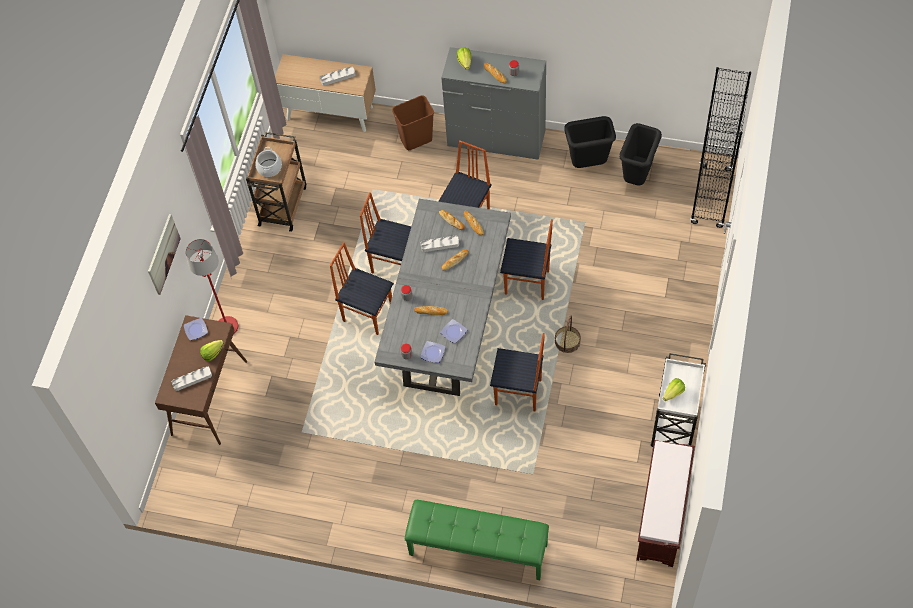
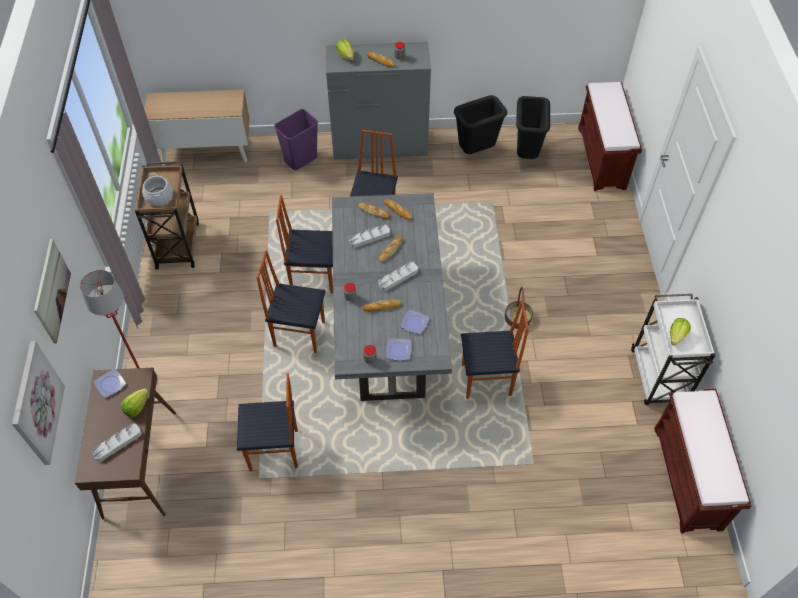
camera: 20 degrees left, 5 degrees down
grey tray [320,67,356,86] -> grey tray moved to [378,262,418,291]
brown trash can [392,95,434,150] -> purple trash can [274,109,318,170]
green bench [405,500,549,580] -> none
chair [500,219,553,300] -> chair moved to [237,373,298,471]
black bookcase [690,67,751,228] -> brown bench [578,82,642,191]
none -> picture [12,341,65,465]

